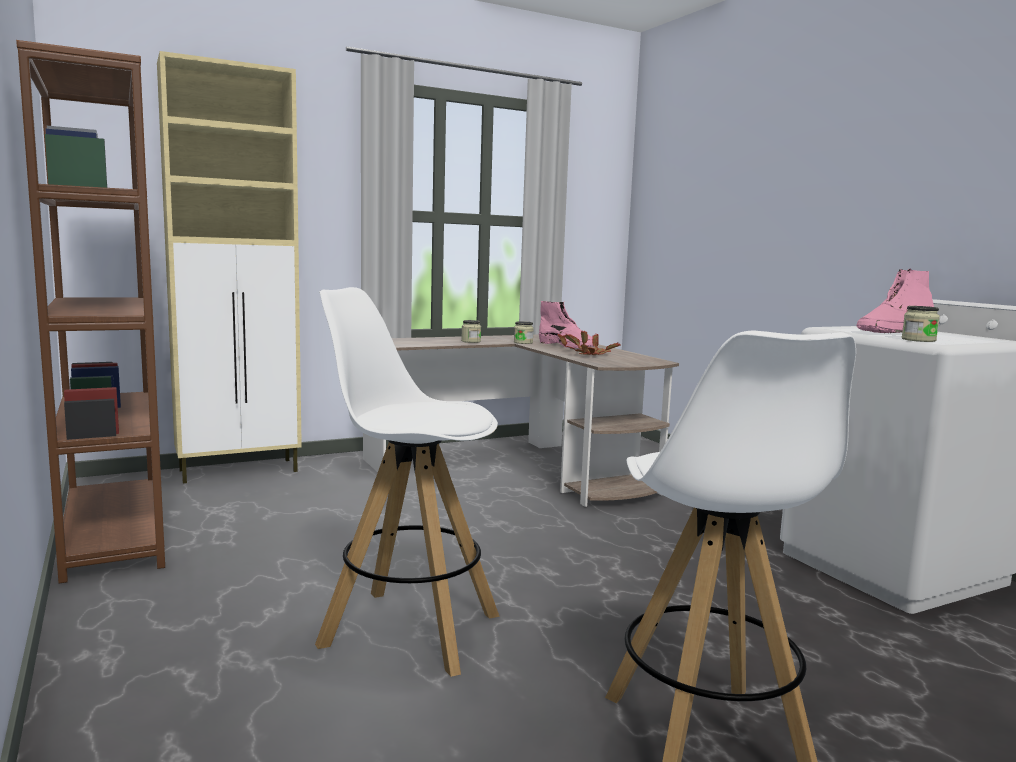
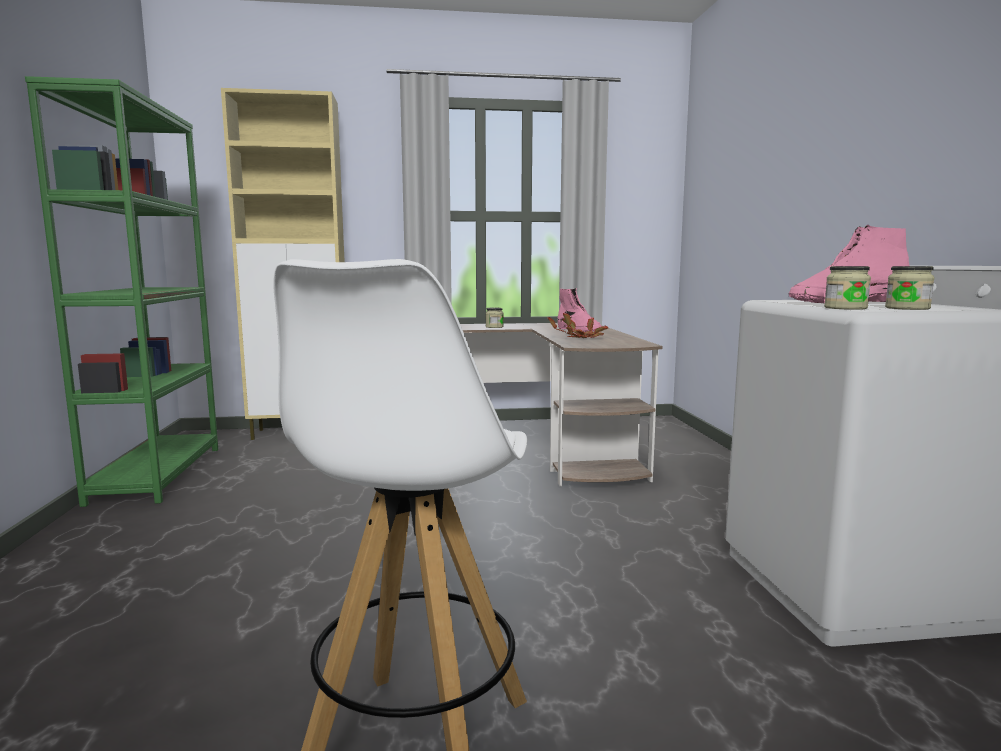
camera: 20 degrees right, 0 degrees up
brown bookcase [16,40,165,584] -> green bookcase [25,76,218,507]
white stool [315,287,500,677] -> none
jar [514,321,534,344] -> jar moved to [885,266,935,310]

